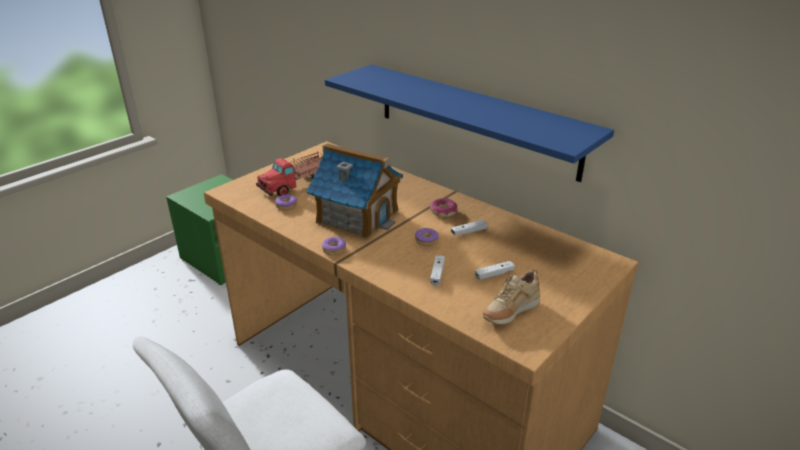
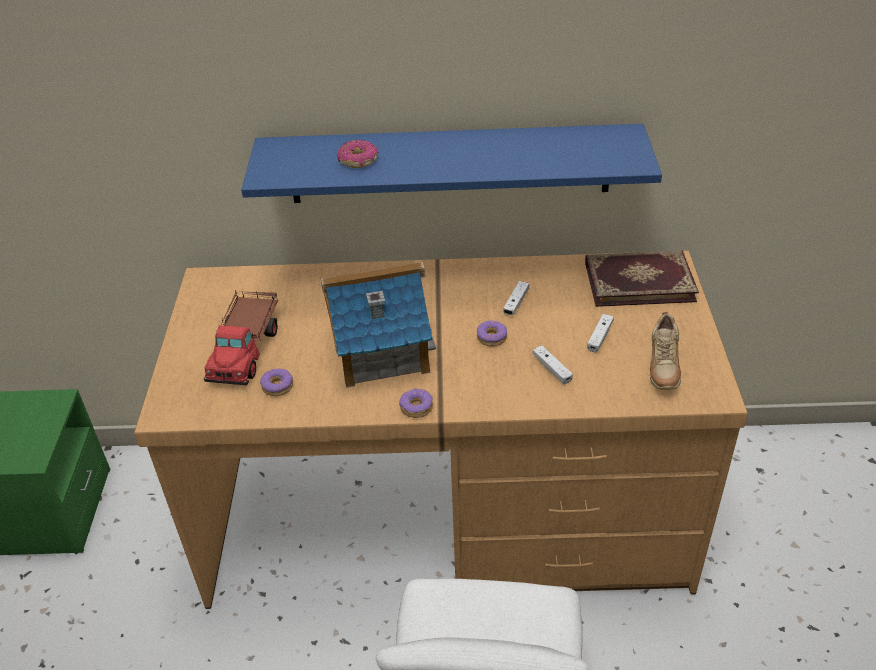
camera: 40 degrees left, 10 degrees up
donut [430,198,457,217] -> donut moved to [337,140,378,168]
none -> book [585,251,699,307]

